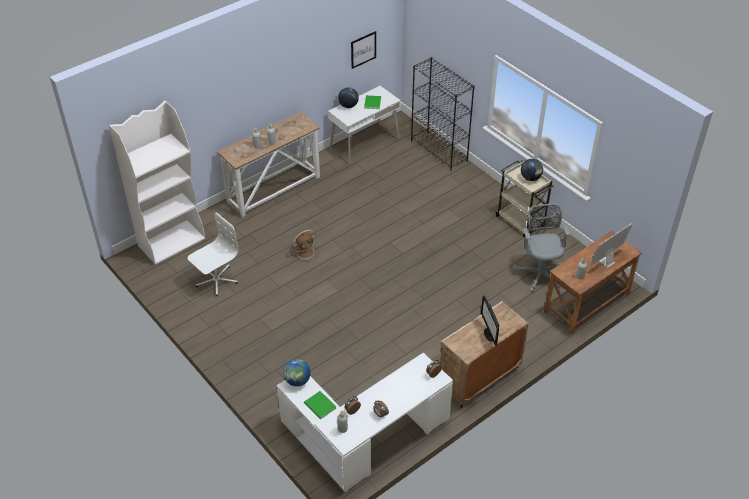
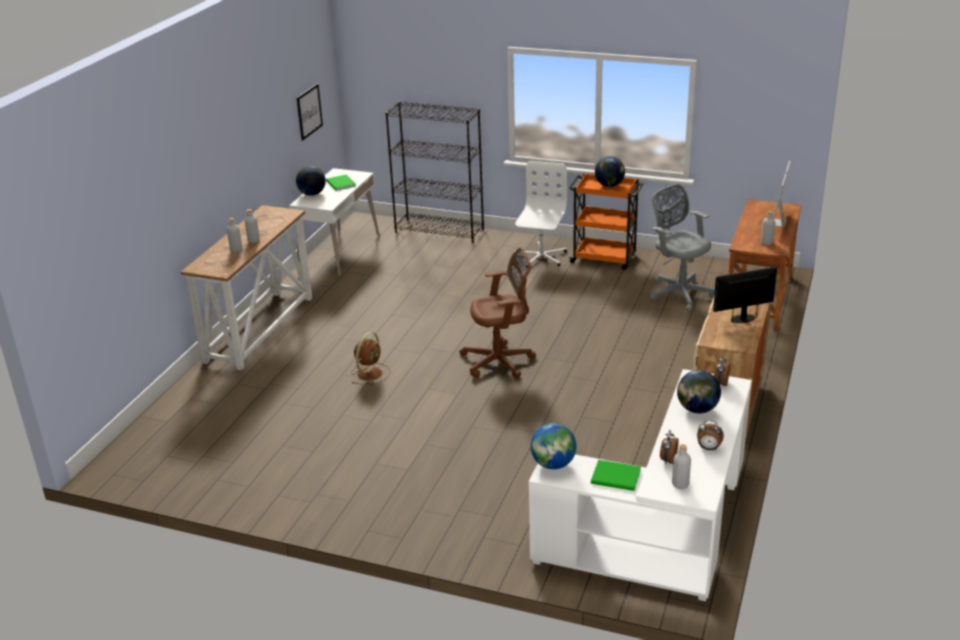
camera: 30 degrees left, 15 degrees down
white bookcase [109,101,205,265] -> none
white office chair [187,213,239,296] -> white office chair moved to [515,161,567,266]
monitor [481,296,499,346] -> monitor turned 120 degrees clockwise [713,267,777,323]
beige cart [495,160,554,238] -> orange cart [568,173,644,270]
none -> brown office chair [460,248,536,379]
none -> globe [677,370,721,413]

